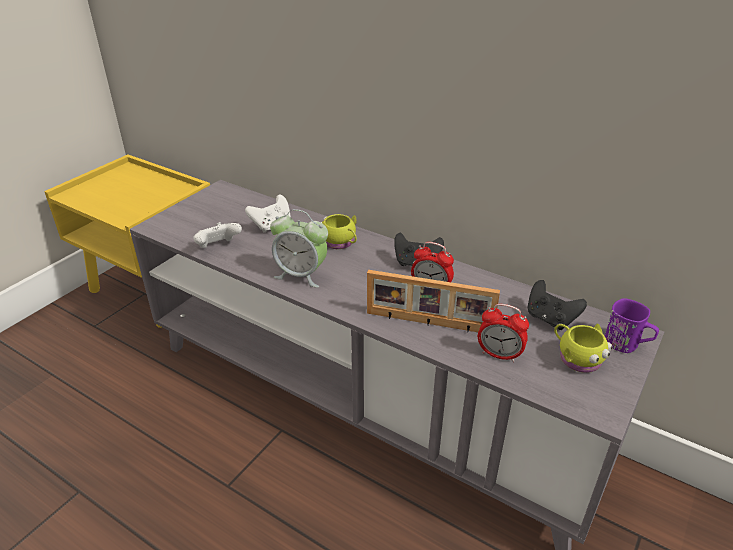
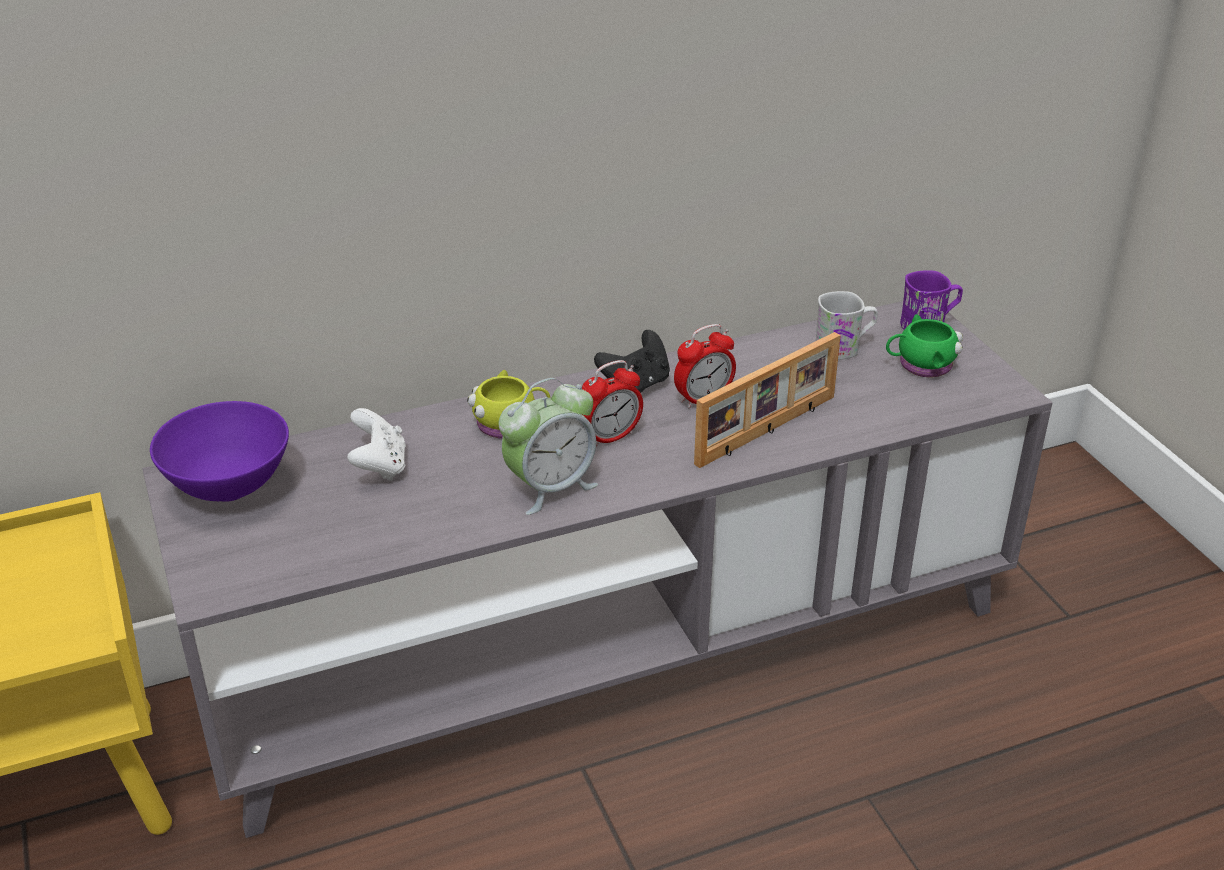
camera: 55 degrees left, 0 degrees up
white game controller [194,222,242,248] -> none
alarm clock [478,304,529,362] -> alarm clock moved to [582,360,643,447]
black game controller [528,280,587,330] -> white mug [815,291,878,360]
yellow mug [554,323,612,373] -> green mug [886,314,963,377]
none -> purple bowl [150,401,289,502]

